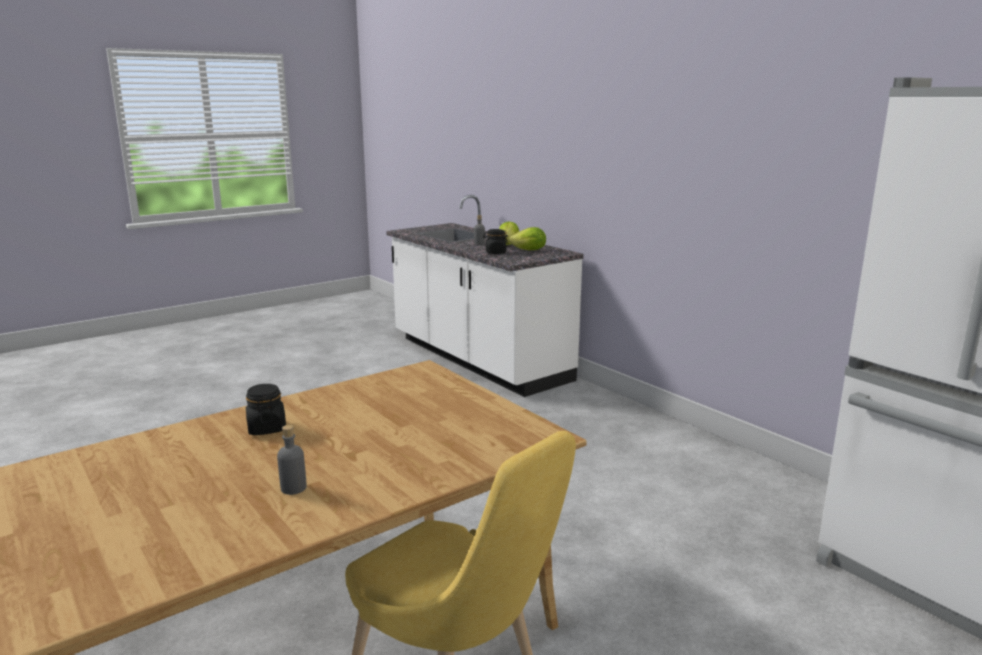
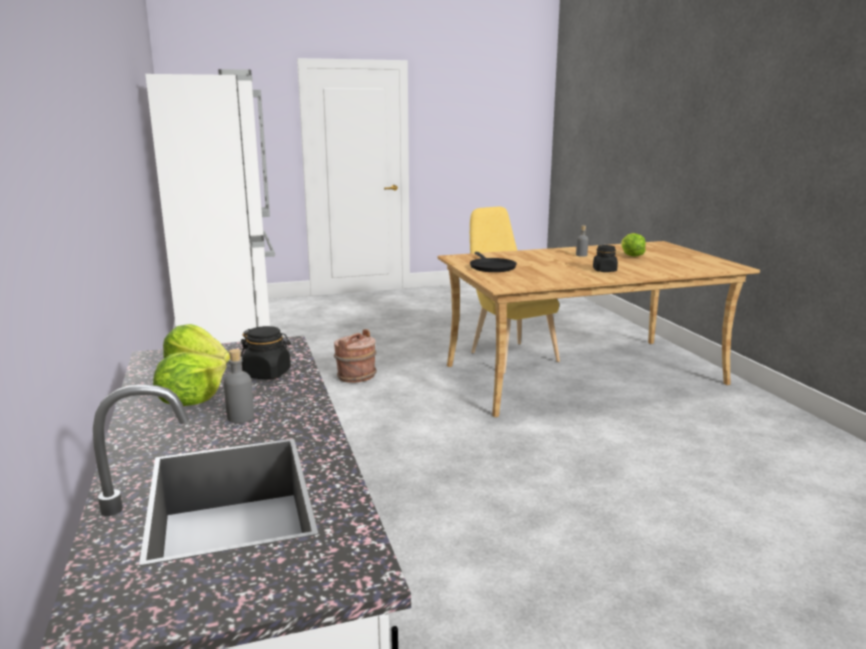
camera: 160 degrees left, 0 degrees up
none -> brown bucket [334,329,377,383]
none -> black frying pan [470,252,517,272]
none -> lettuce [621,233,646,257]

